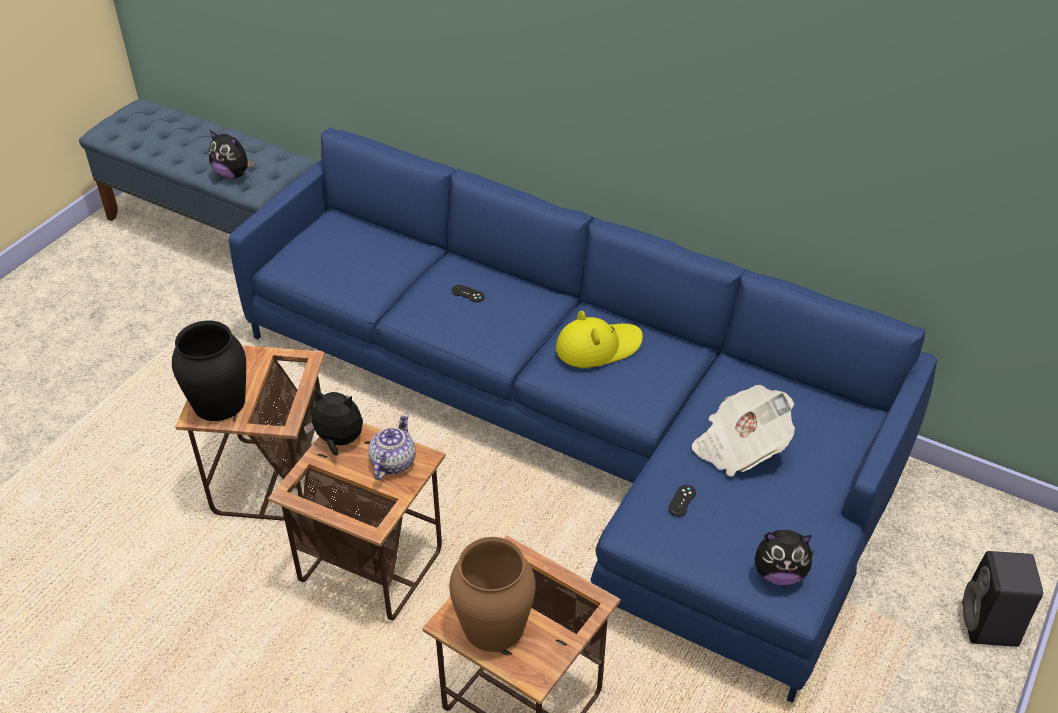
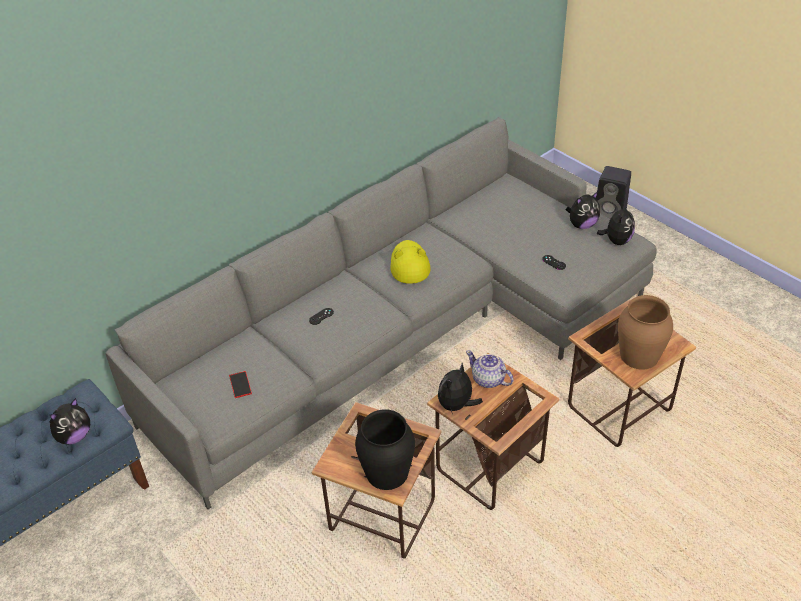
camera: 70 degrees left, 0 degrees up
blue sofa [229,127,937,703] -> grey sofa [106,117,656,509]
newspaper [692,385,795,477] -> none
none -> phone [229,371,252,398]
none -> plush toy [566,192,600,229]

